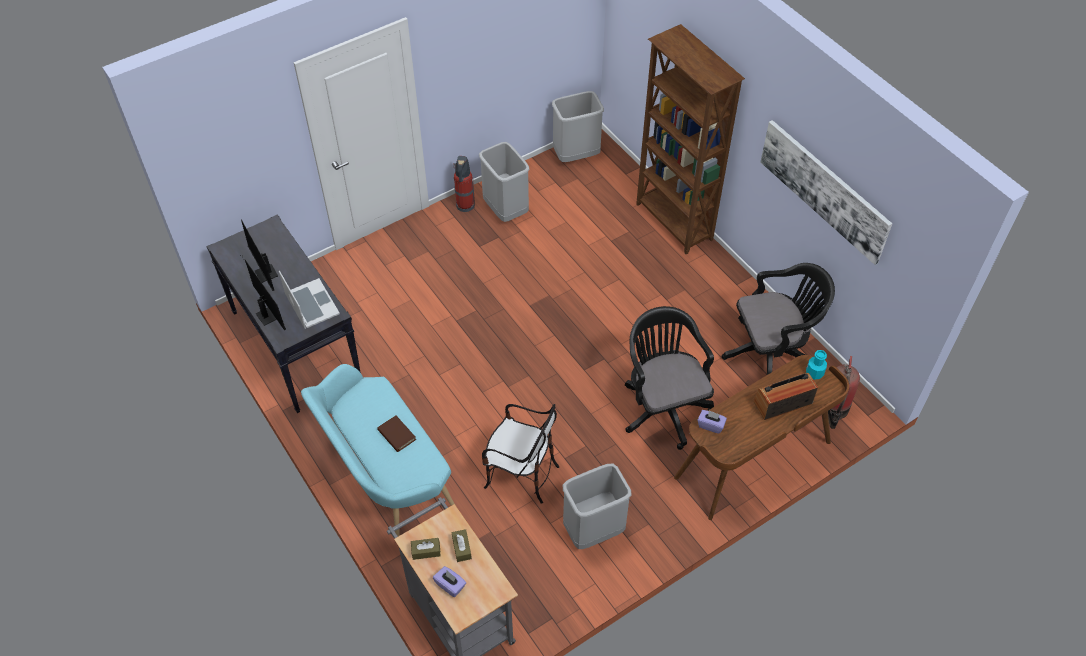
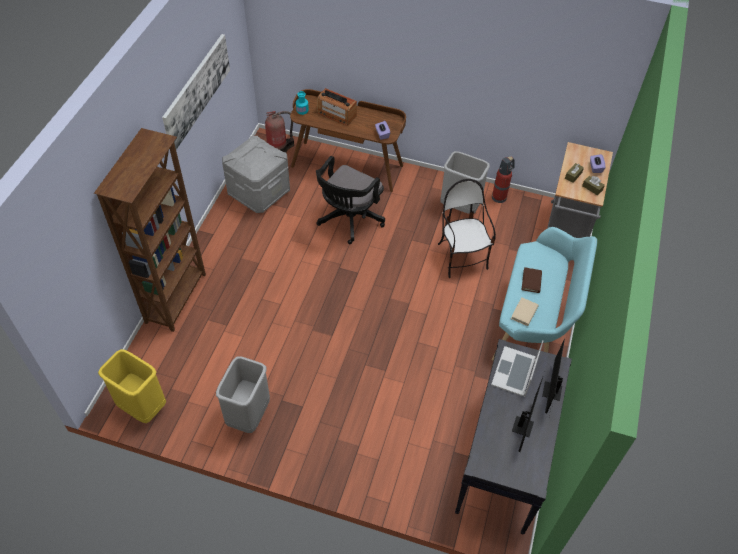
camera: 130 degrees left, 0 degrees up
fire extinguisher [453,156,475,212] -> fire extinguisher moved to [492,156,515,203]
grey trash can [552,91,604,162] -> yellow trash can [98,349,166,423]
black office chair [722,263,835,375] -> grey storage box [222,136,290,213]
none -> beige book [511,297,539,326]

